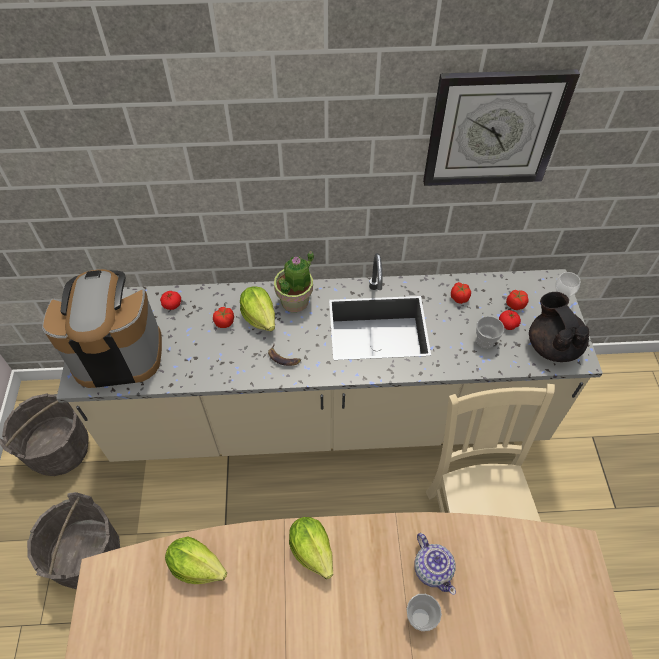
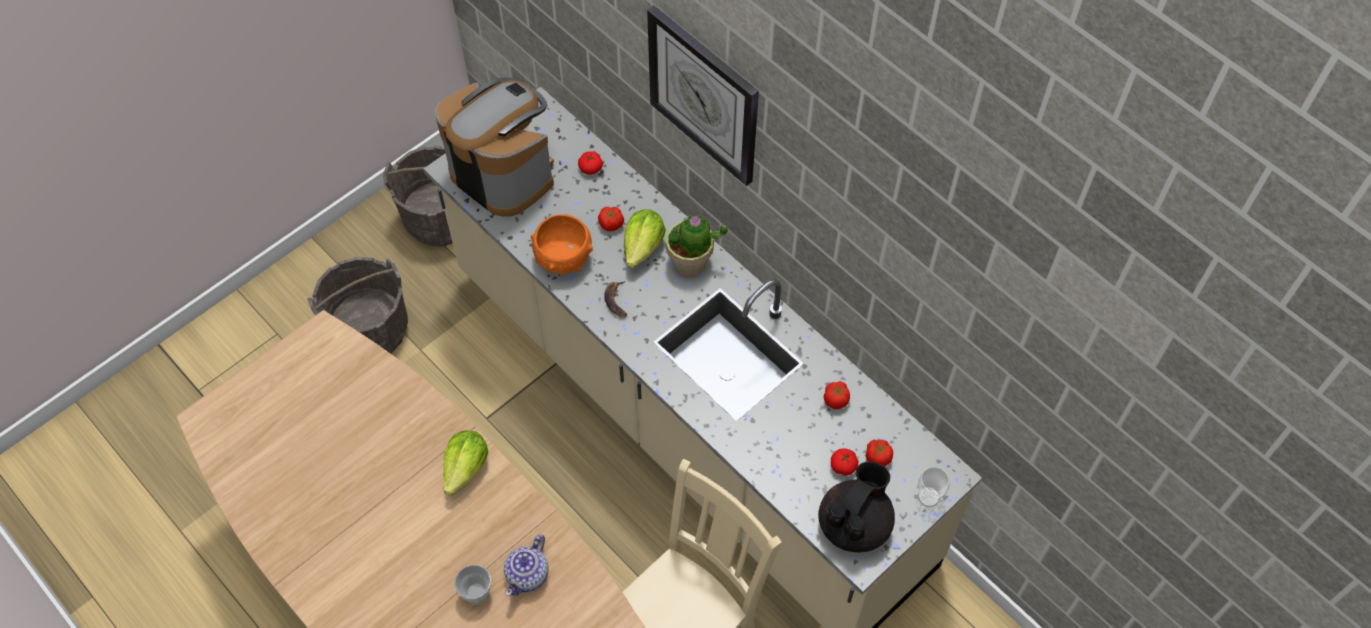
camera: 50 degrees right, 5 degrees up
lettuce [165,536,227,584] -> none
wall clock [423,69,580,186] -> wall clock moved to [647,6,759,186]
cup [476,316,504,349] -> none
none -> orange bowl [531,214,593,274]

